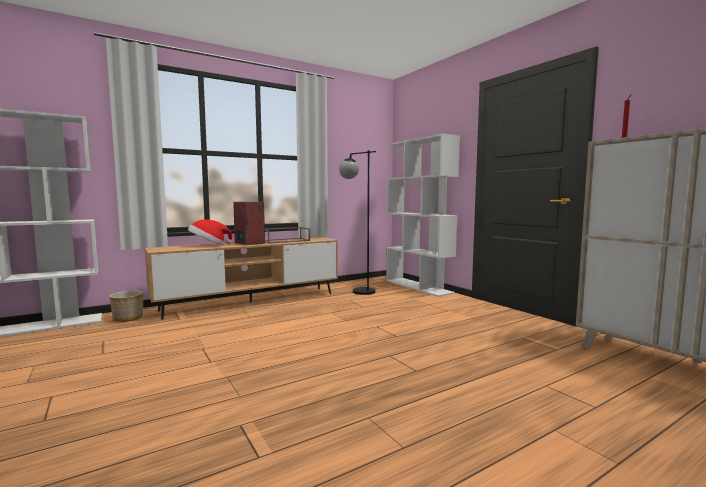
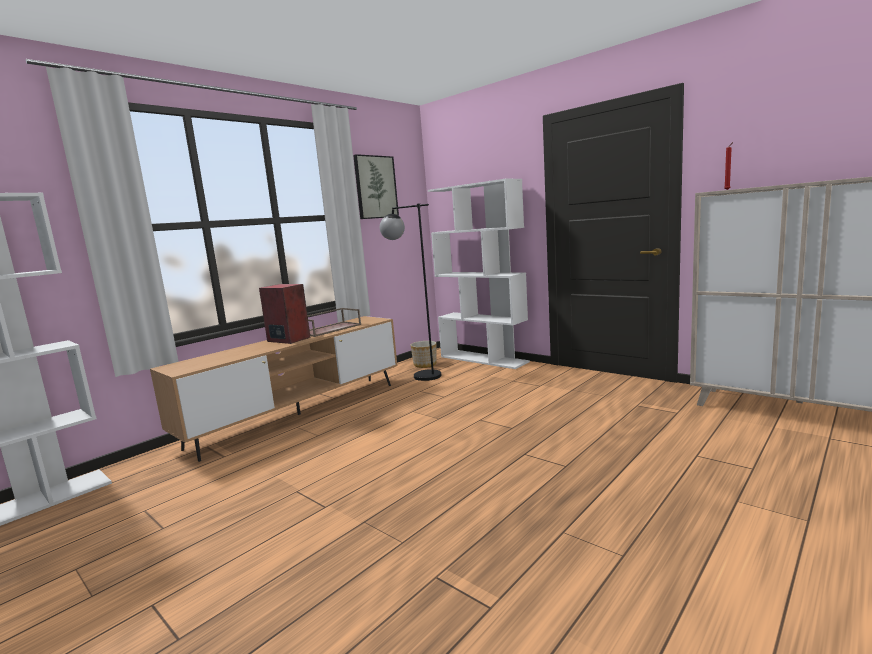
camera: 15 degrees left, 5 degrees up
planter [109,291,143,322] -> planter moved to [411,341,437,368]
hat [188,219,232,245] -> none
none -> picture [353,154,399,219]

